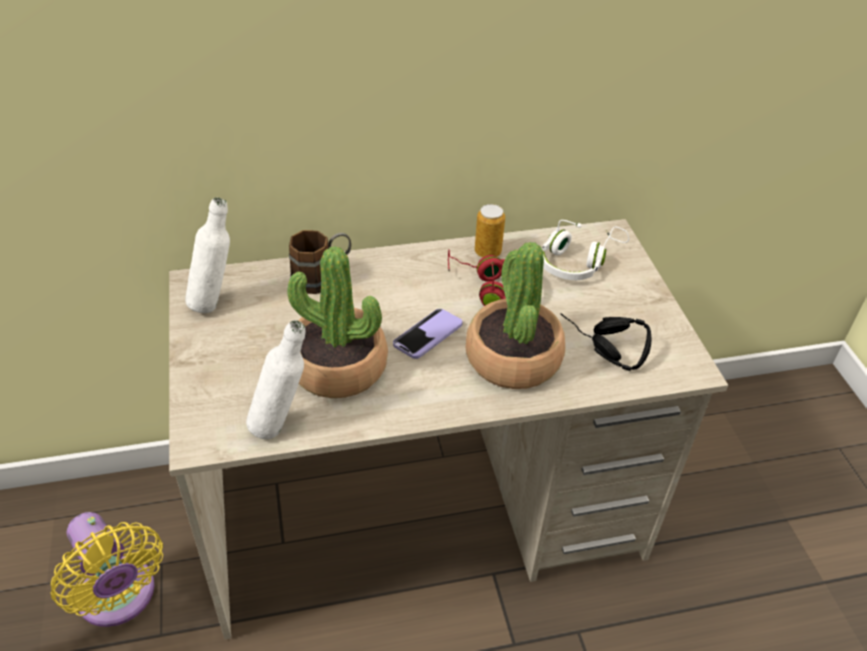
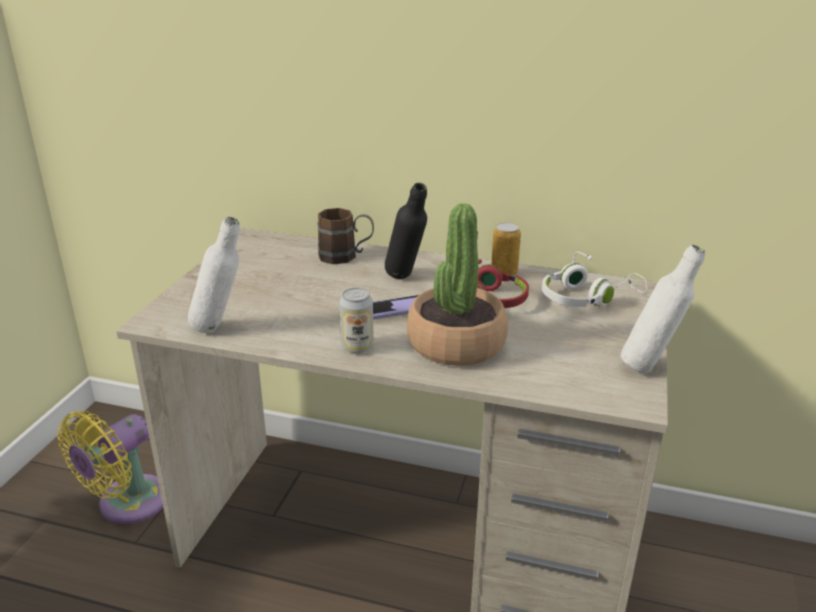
camera: 30 degrees right, 15 degrees down
yellow fan [50,512,163,627] -> yellow fan turned 45 degrees clockwise [57,411,163,524]
white bottle [185,197,230,313] -> white bottle moved to [620,245,705,373]
potted plant [288,246,388,398] -> none
black headphones [560,313,652,371] -> none
none -> can [339,288,374,353]
none -> black bottle [385,183,427,279]

